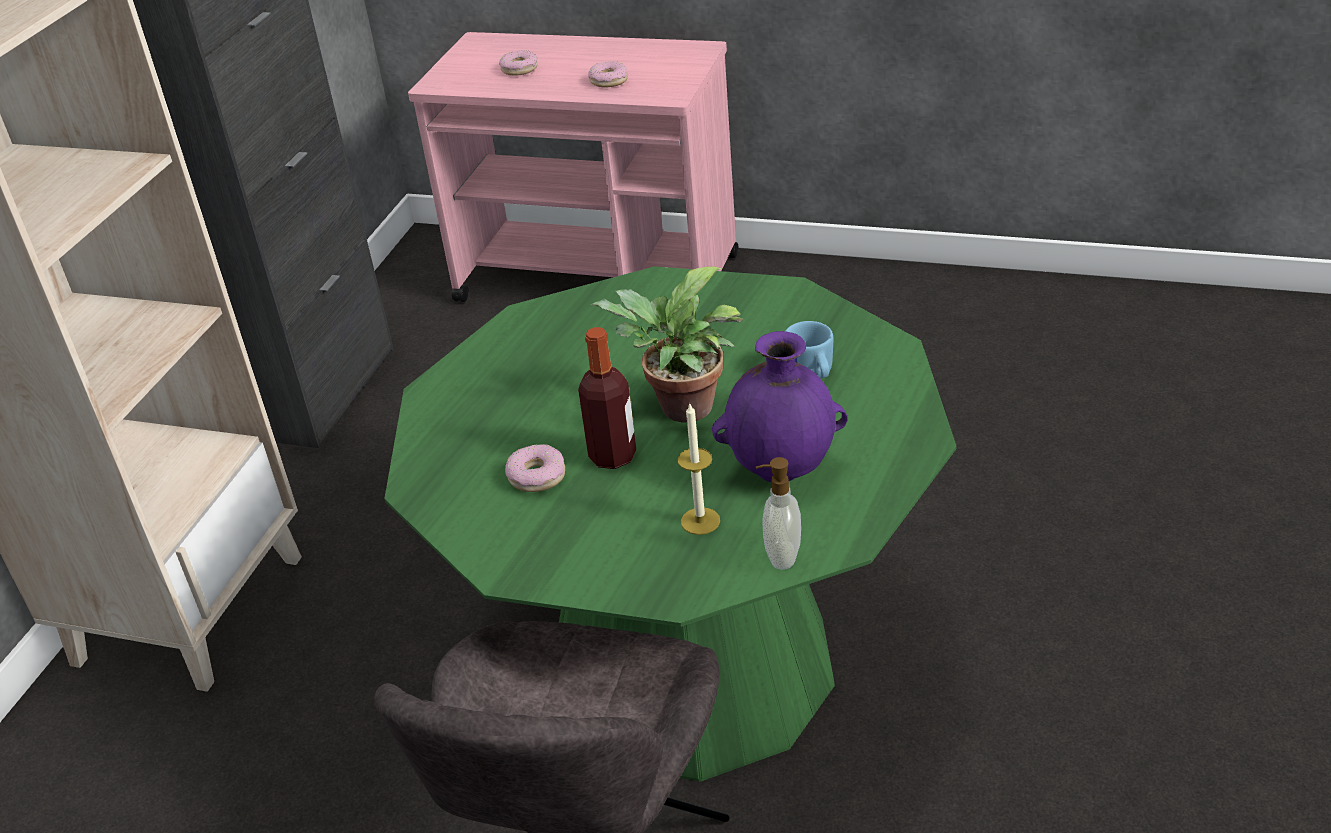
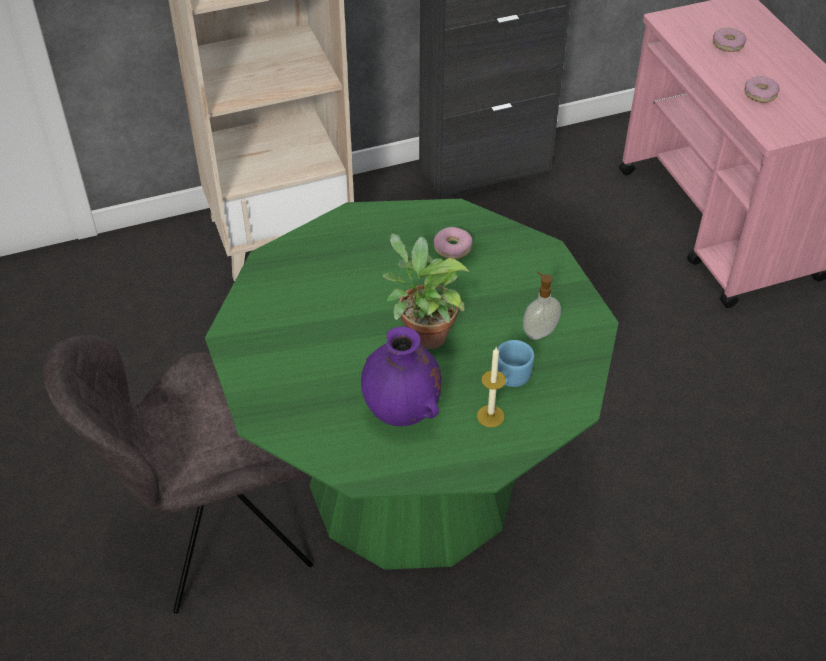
camera: 50 degrees right, 10 degrees up
donut [505,444,565,492] -> donut moved to [434,227,472,259]
bottle [578,327,636,469] -> none
candle [677,402,720,535] -> candle moved to [477,347,506,427]
soap dispenser [755,457,801,570] -> soap dispenser moved to [523,272,561,340]

